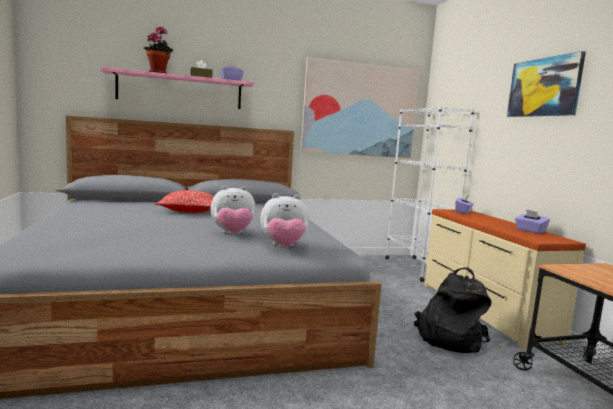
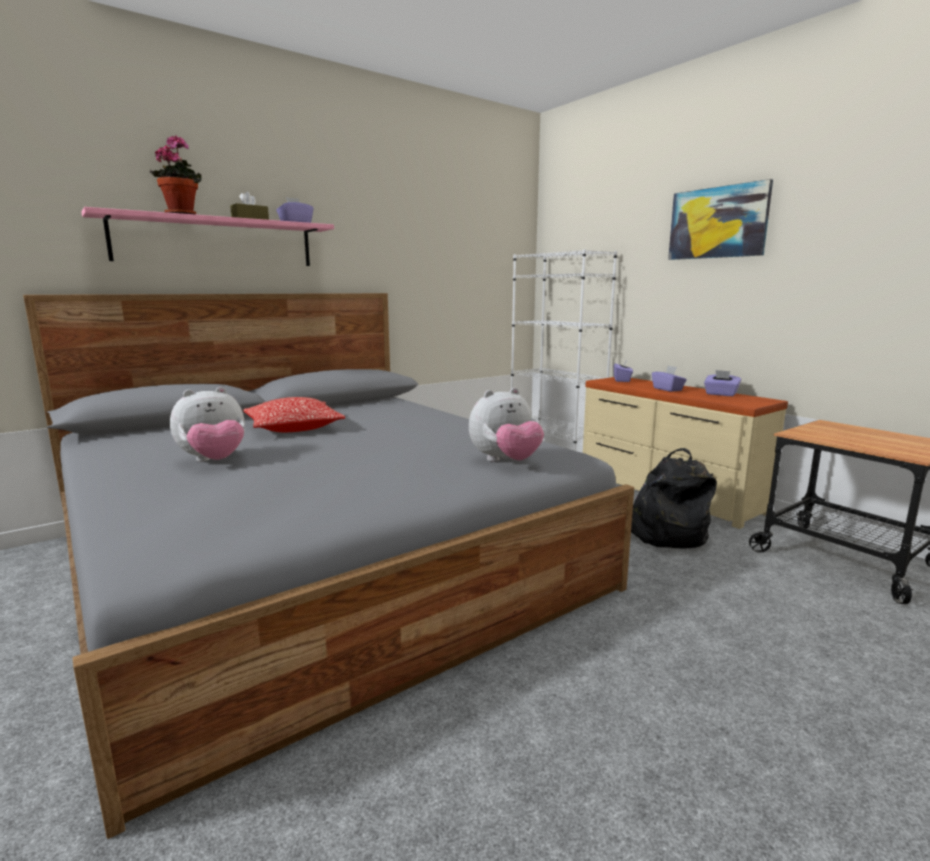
camera: 20 degrees left, 5 degrees up
plush toy [211,186,256,233] -> plush toy moved to [170,387,245,462]
picture [301,57,419,158] -> none
none -> purple tissue box [652,366,687,392]

